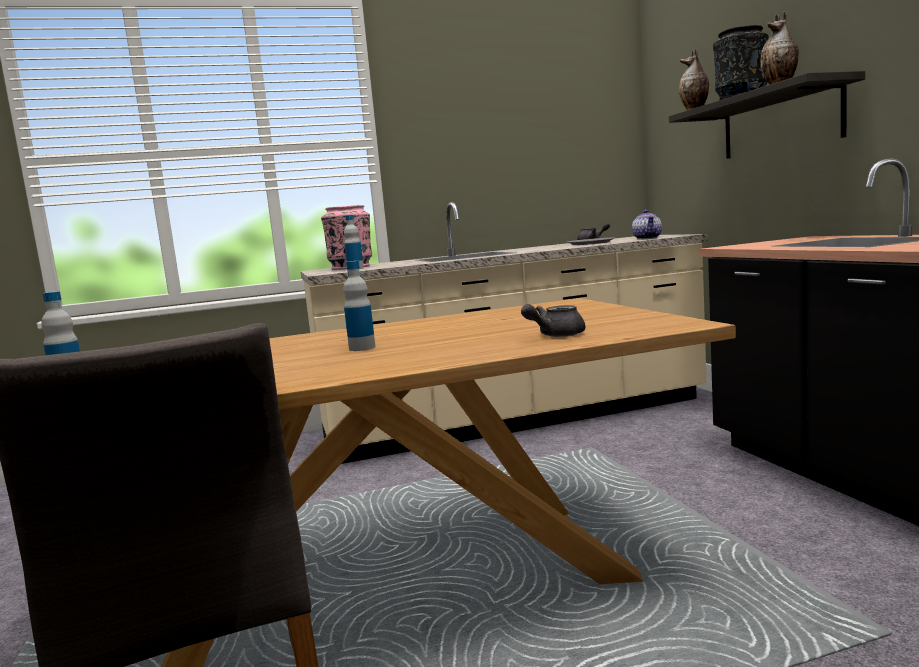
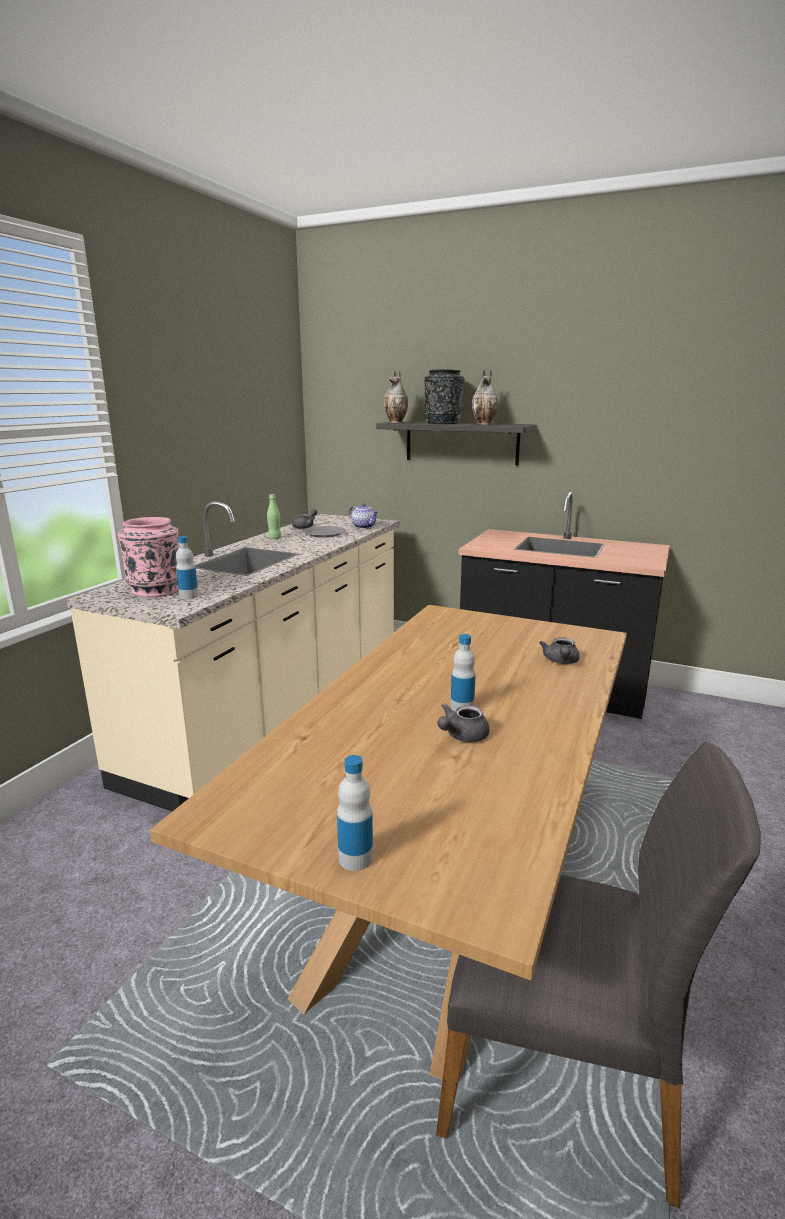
camera: 50 degrees left, 10 degrees up
none -> green bottle [267,494,281,539]
none -> grey teapot [437,703,490,742]

